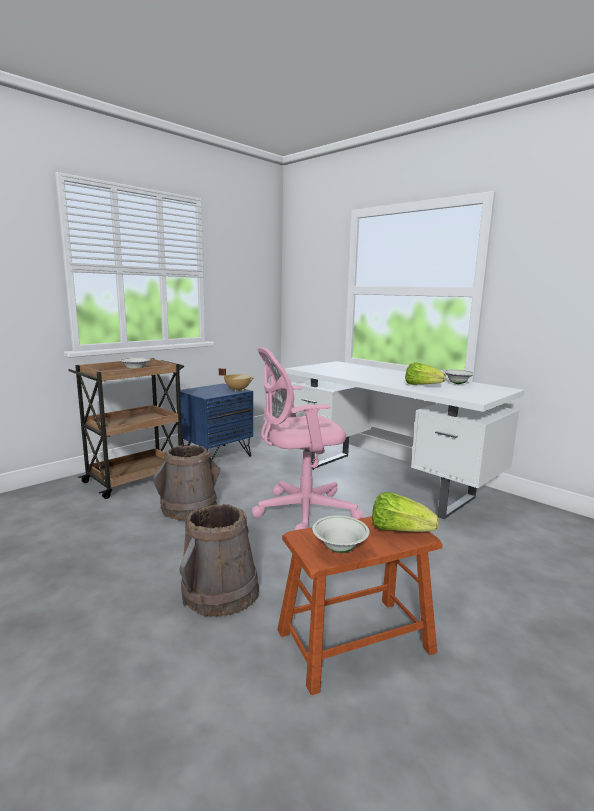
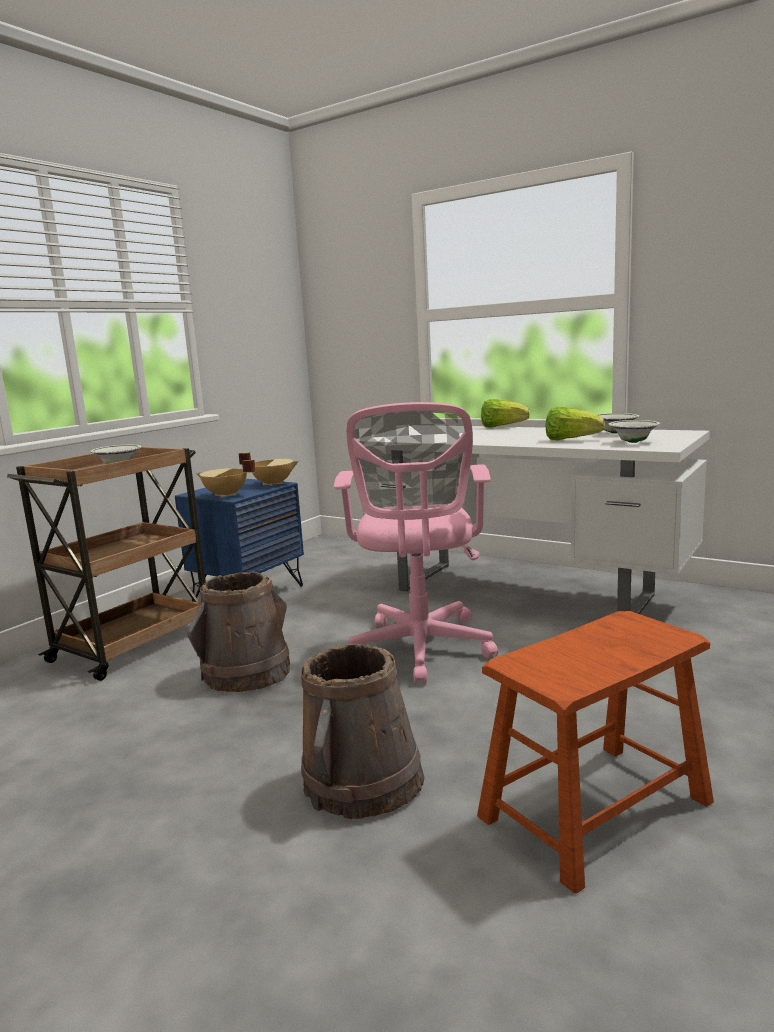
camera: 10 degrees left, 0 degrees up
pink office chair [252,347,363,530] -> pink office chair turned 60 degrees counterclockwise [334,402,498,684]
white bowl [312,516,369,553] -> white bowl moved to [609,420,660,443]
lettuce [372,492,439,532] -> lettuce moved to [481,399,530,428]
none -> beige cooking pot [196,460,256,498]

